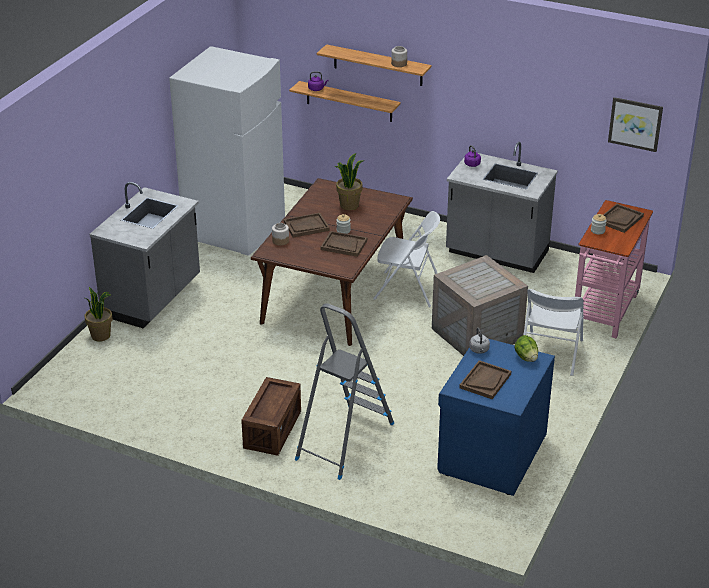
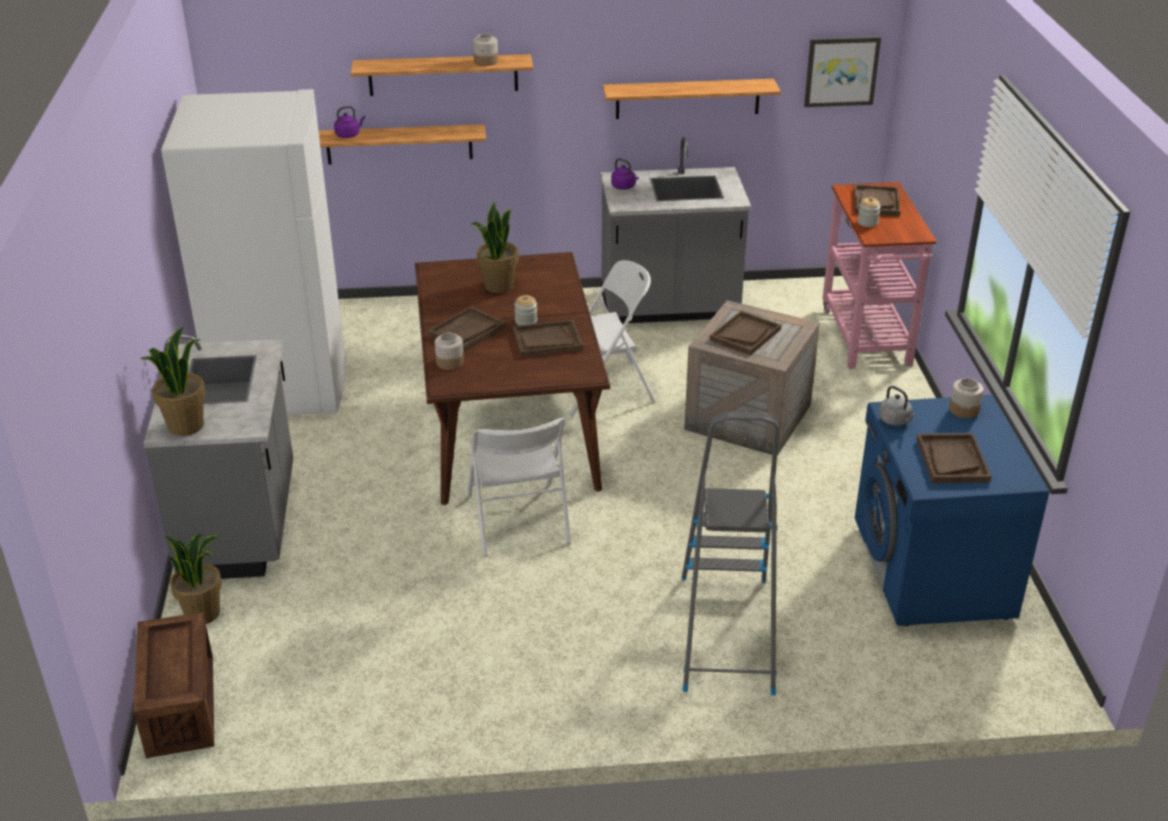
camera: 30 degrees left, 0 degrees up
crate [241,377,301,456] -> crate moved to [133,612,214,758]
lettuce [515,335,538,362] -> jar [949,378,984,418]
white chair [523,289,584,376] -> white chair moved to [467,418,571,557]
none -> potted plant [140,326,206,436]
none -> shelf [603,79,781,119]
none -> brown tray [709,311,781,356]

